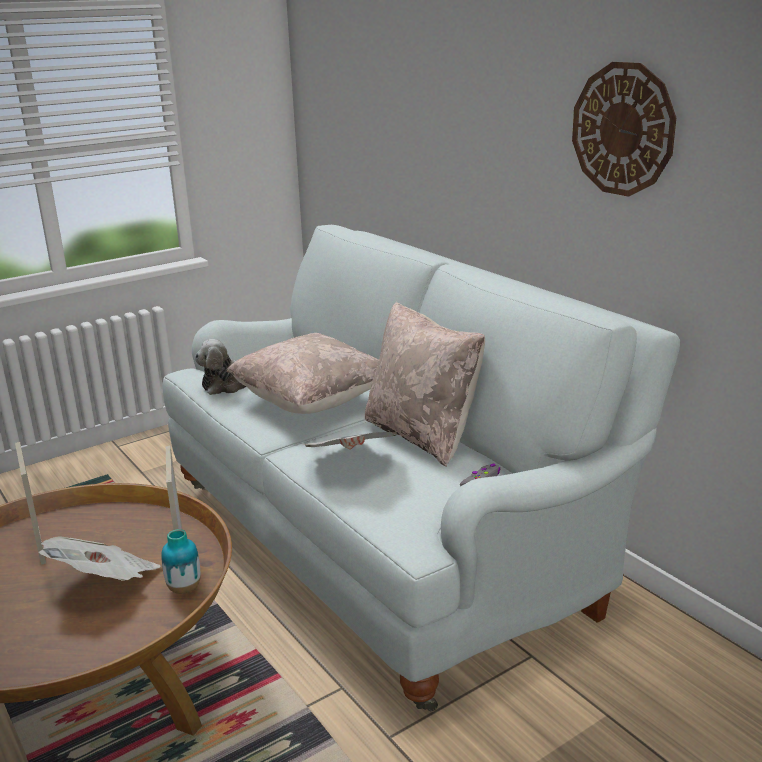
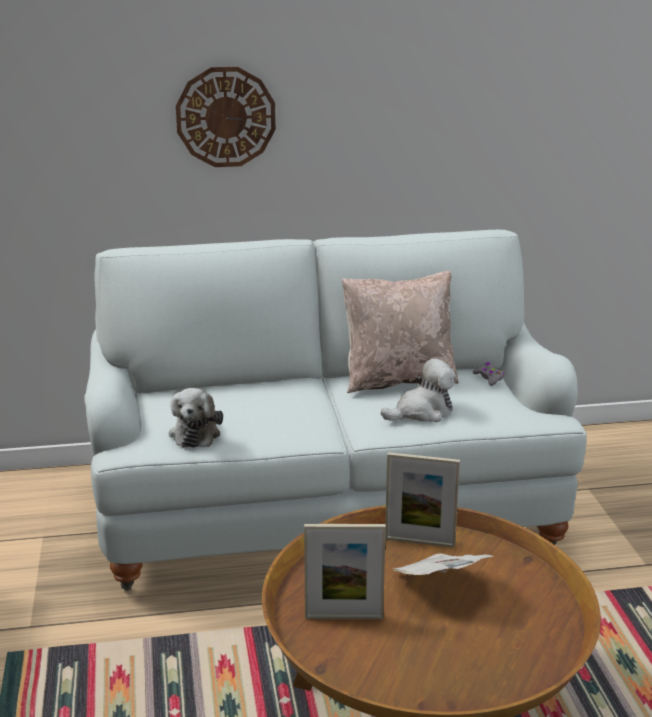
camera: 65 degrees left, 0 degrees up
vase [161,529,201,594] -> none
beige pillow [226,333,379,414] -> none
newspaper [304,432,396,449] -> plush toy [381,358,456,422]
wall clock [572,62,676,197] -> wall clock moved to [176,67,276,167]

